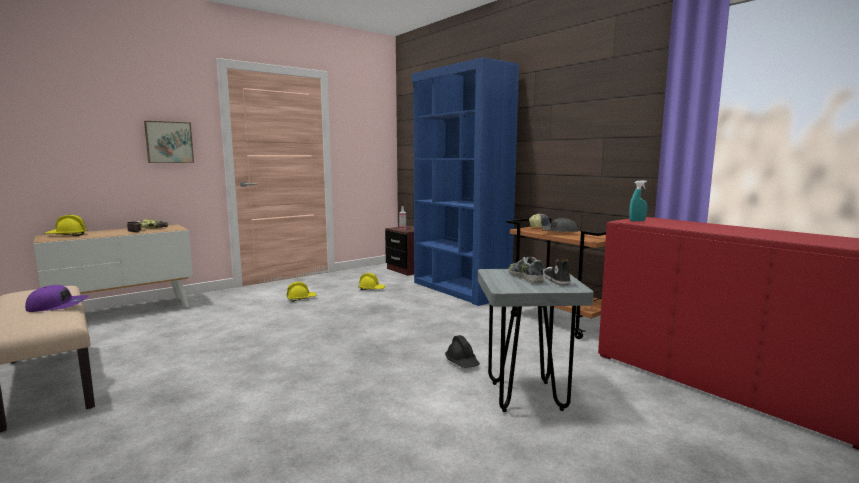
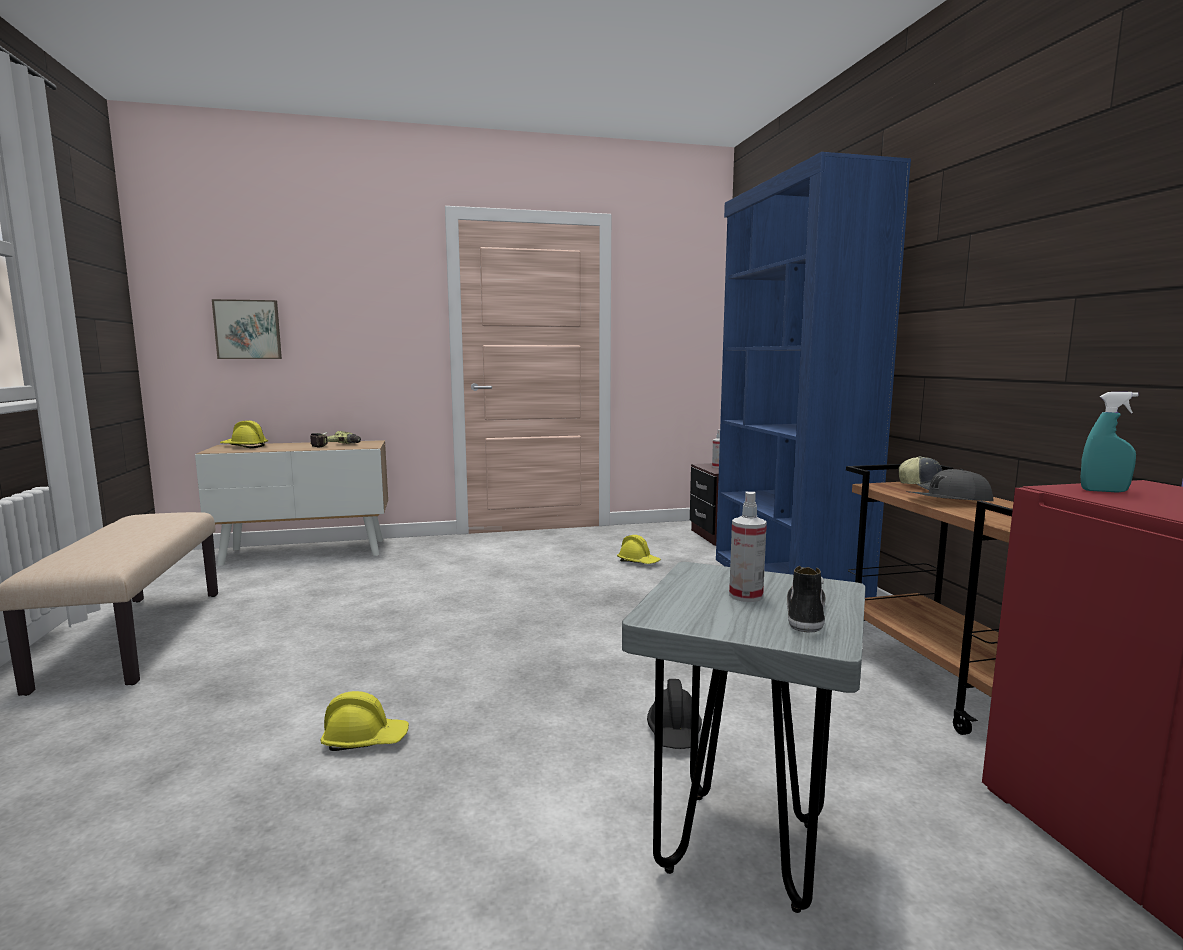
camera: 25 degrees right, 0 degrees up
purple cap [25,285,88,312] -> none
picture [144,121,194,163] -> picture moved to [212,299,282,359]
yellow hard hat [287,282,317,302] -> yellow hard hat moved to [320,691,409,751]
shoe [508,257,544,284] -> spray bottle [729,492,767,602]

